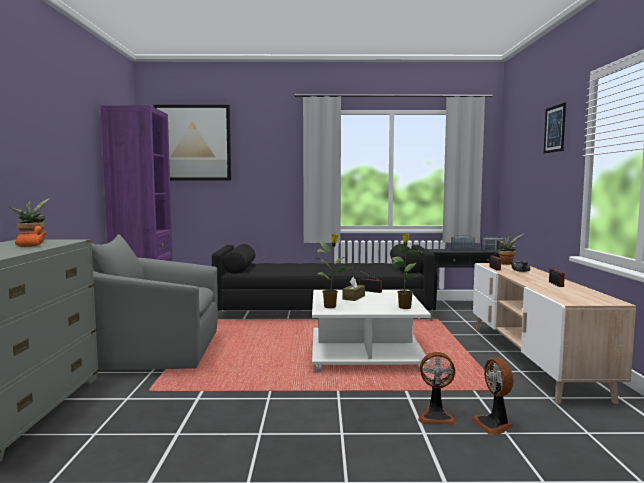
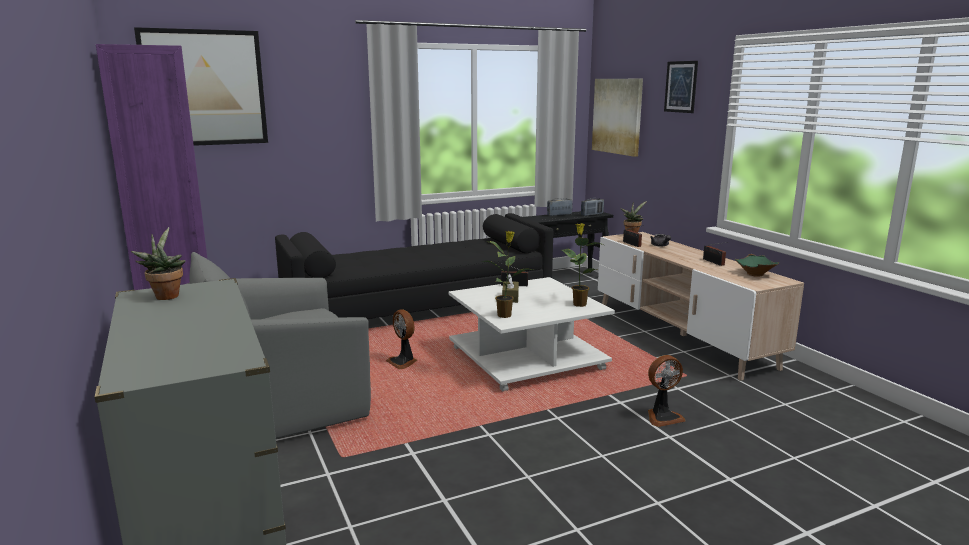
camera: 25 degrees left, 10 degrees up
orange teapot [15,226,47,247] -> none
fan [472,357,513,435] -> fan moved to [386,310,417,369]
none -> picture [592,79,643,157]
none -> green bowl [735,254,779,277]

